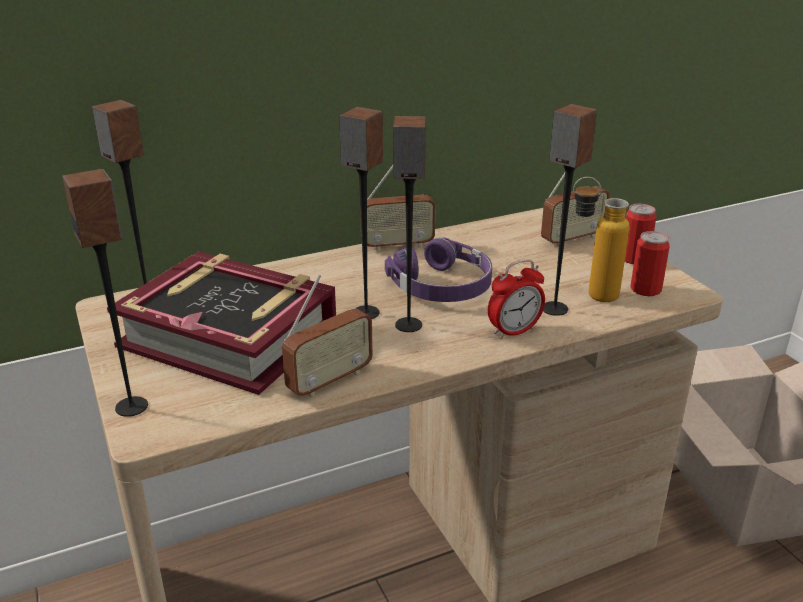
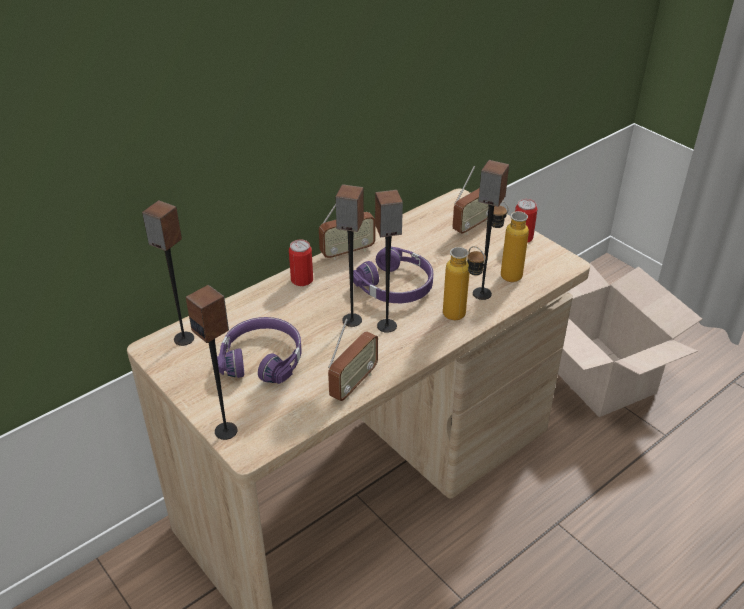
camera: 15 degrees left, 10 degrees up
book [107,252,336,395] -> purple headphones [217,317,302,384]
alarm clock [488,259,545,339] -> bottle [443,246,486,320]
can [631,231,670,296] -> can moved to [289,240,313,286]

